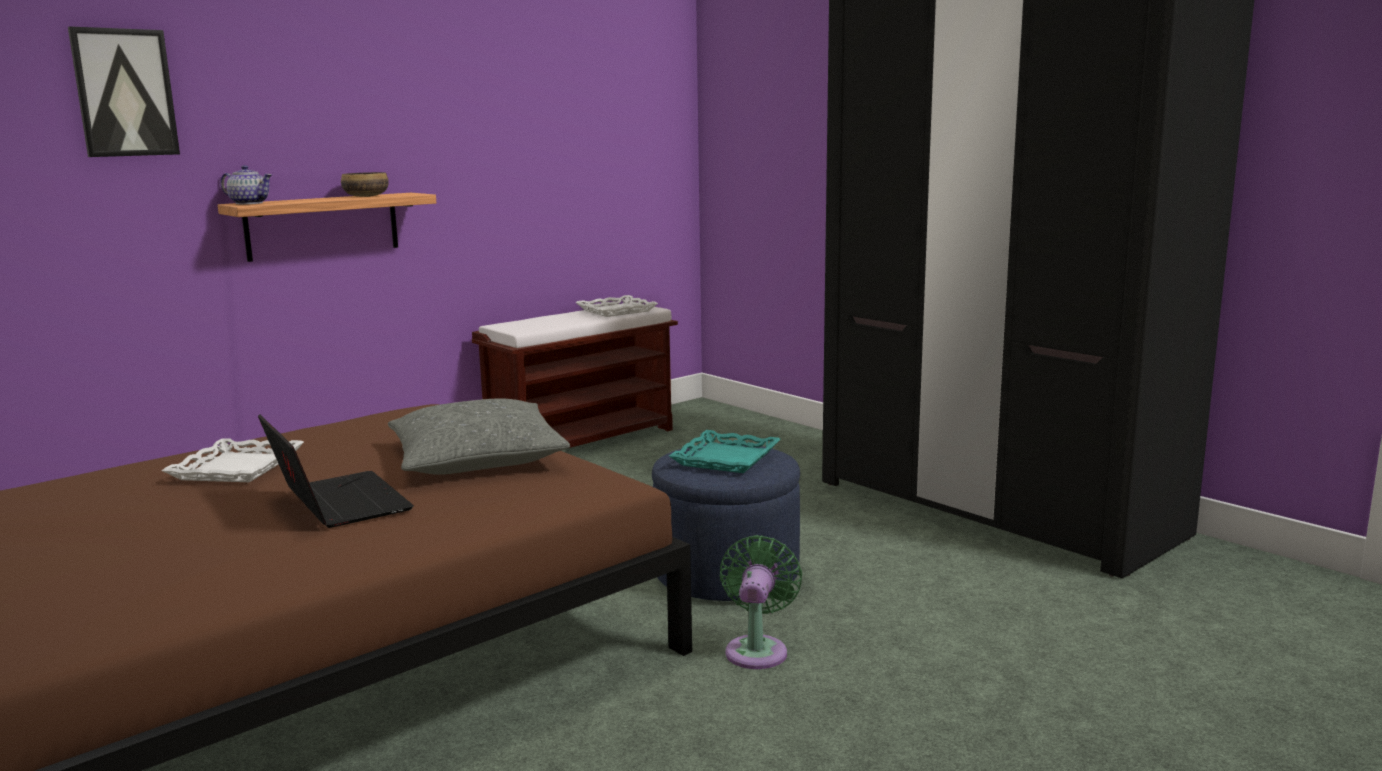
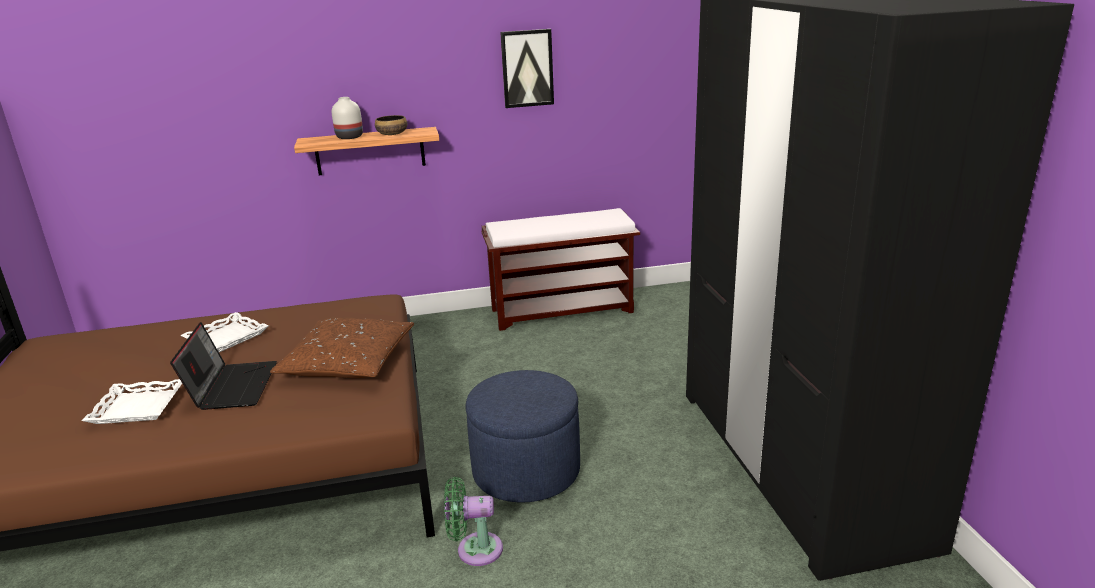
camera: 30 degrees right, 10 degrees up
picture [68,26,180,157] -> picture moved to [500,29,554,108]
teapot [220,165,272,204] -> none
grey pillow [388,398,570,475] -> brown pillow [270,318,414,378]
white tray [575,295,658,317] -> white tray moved to [82,379,182,424]
turquoise tray [669,430,781,473] -> none
green fan [720,535,802,669] -> green fan turned 135 degrees counterclockwise [444,477,503,566]
none -> white vase [332,97,363,139]

